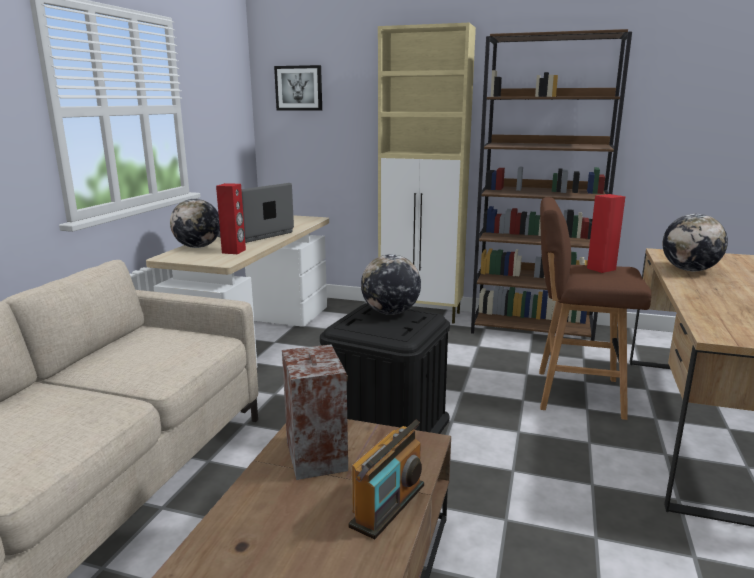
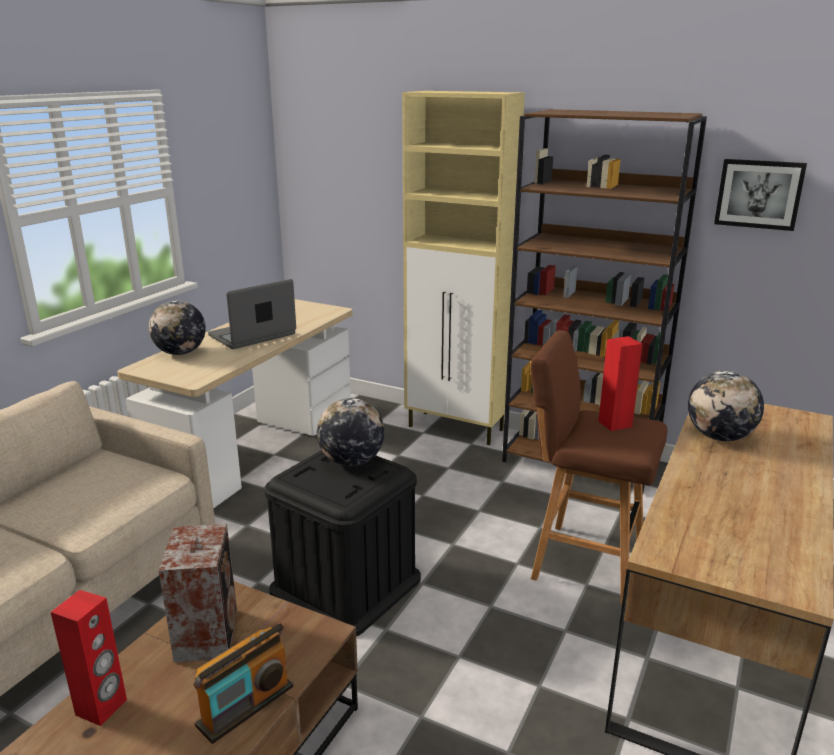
camera: 10 degrees right, 5 degrees up
red speaker [216,183,246,254] -> red speaker moved to [51,590,127,726]
picture [274,65,322,111] -> picture moved to [714,159,807,231]

